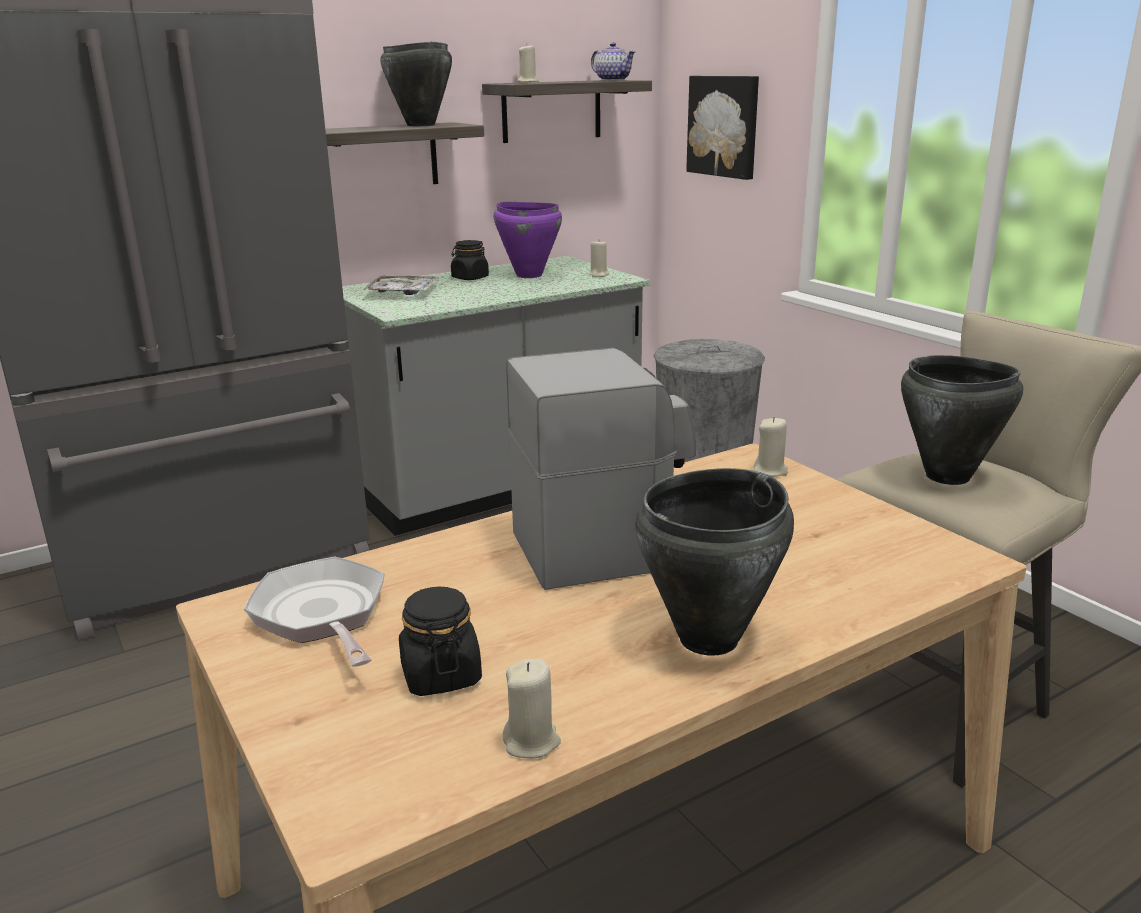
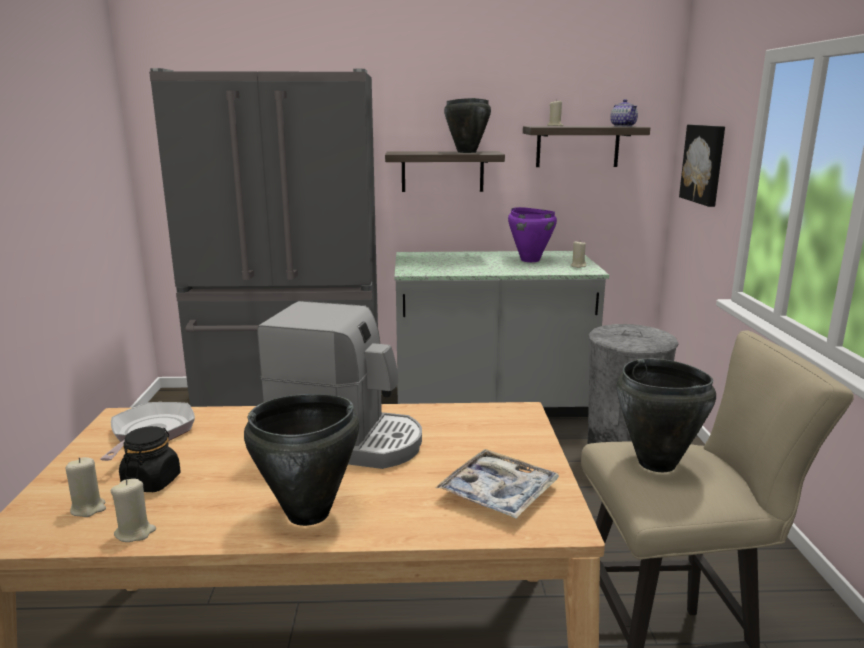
camera: 30 degrees right, 5 degrees down
tray [363,275,439,295] -> tray moved to [435,449,559,519]
black jar [451,240,489,280] -> none
beige candle [753,417,788,477] -> beige candle moved to [66,457,106,517]

